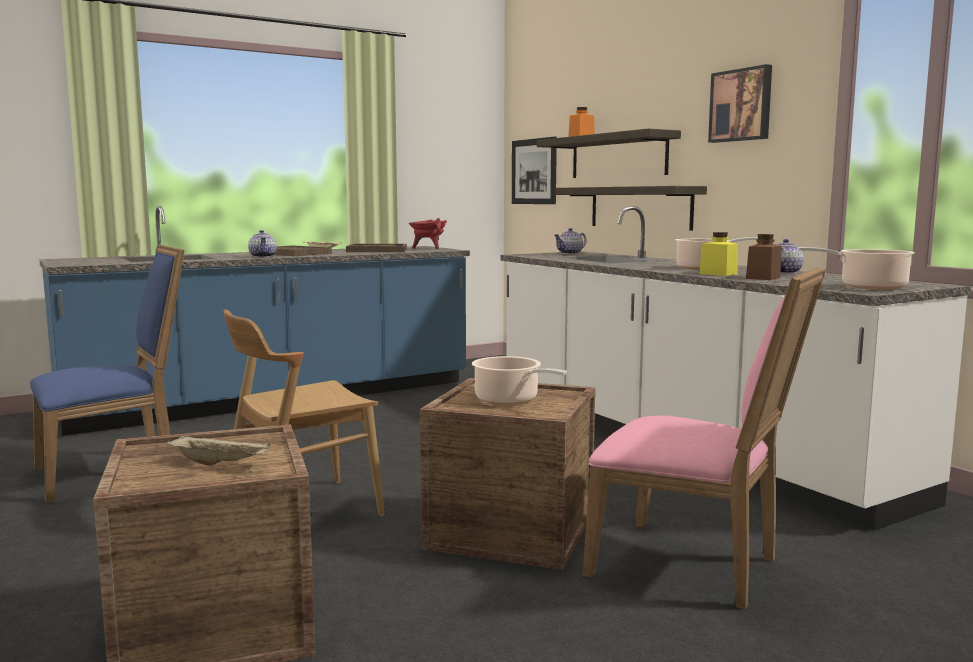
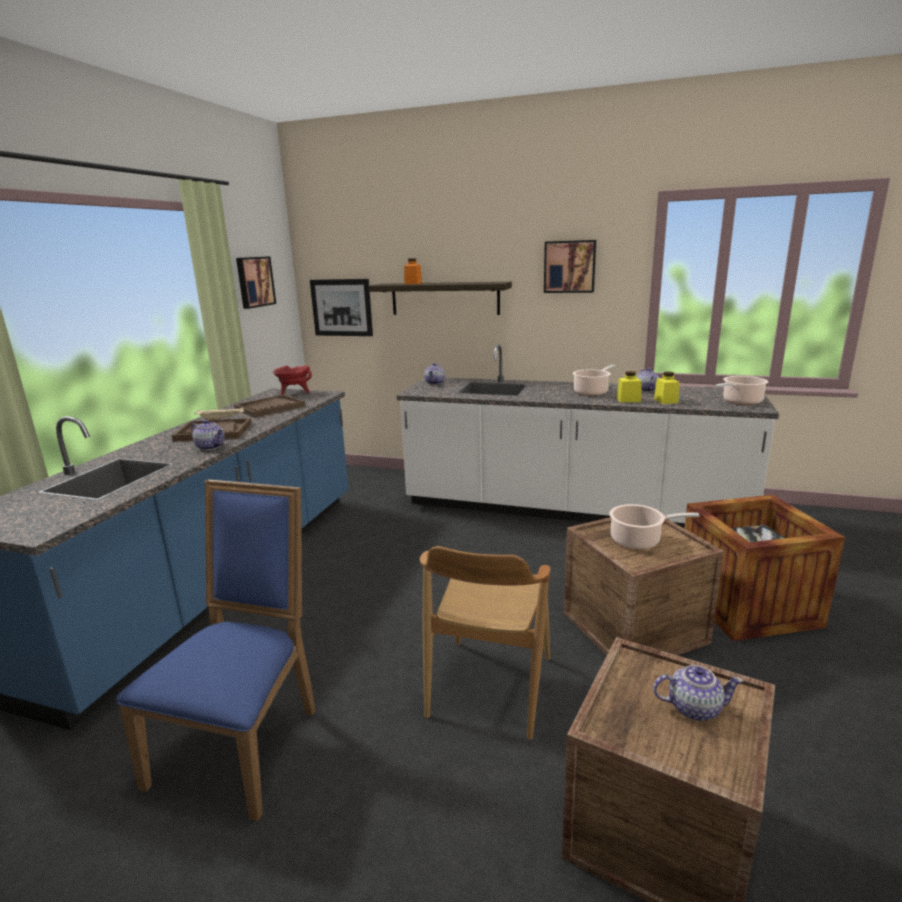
camera: 40 degrees left, 10 degrees up
beige tray [167,435,271,466] -> teapot [653,665,743,721]
shelf [555,186,707,231] -> none
pink chair [582,267,826,610] -> crate [684,495,846,641]
brown jar [746,234,781,280] -> yellow jar [654,372,680,404]
none -> picture [236,256,276,309]

